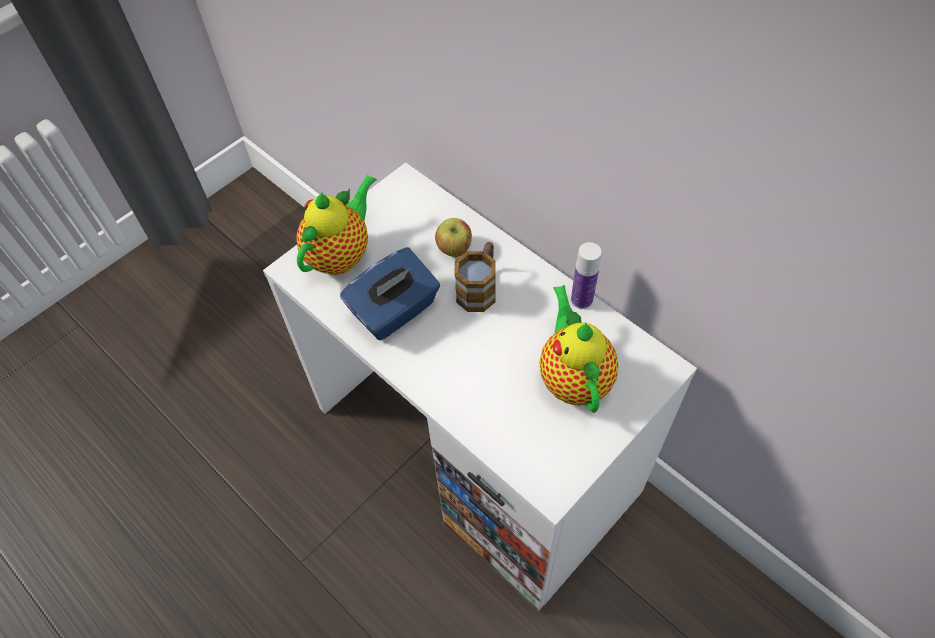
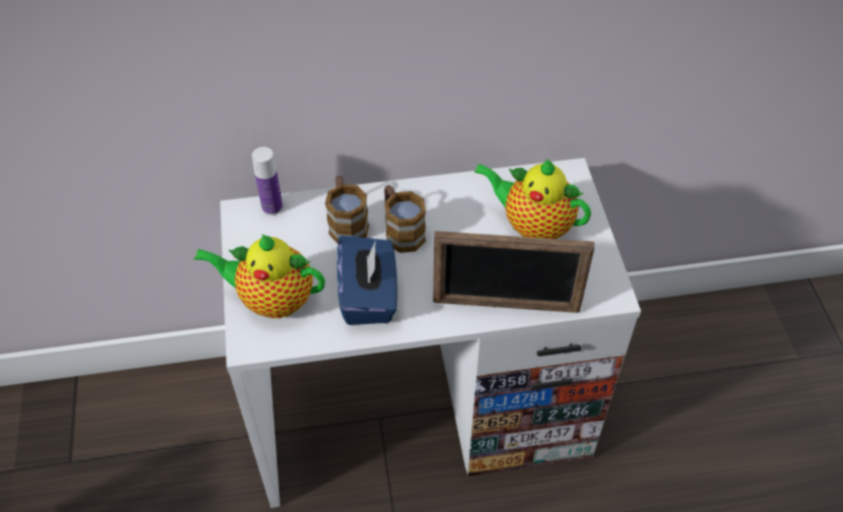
camera: 55 degrees left, 5 degrees down
teapot [297,175,377,275] -> teapot turned 60 degrees counterclockwise [194,234,325,318]
apple [435,218,472,257] -> mug [325,176,369,244]
bottle [571,242,602,309] -> bottle moved to [252,147,283,215]
none -> picture frame [433,231,595,313]

